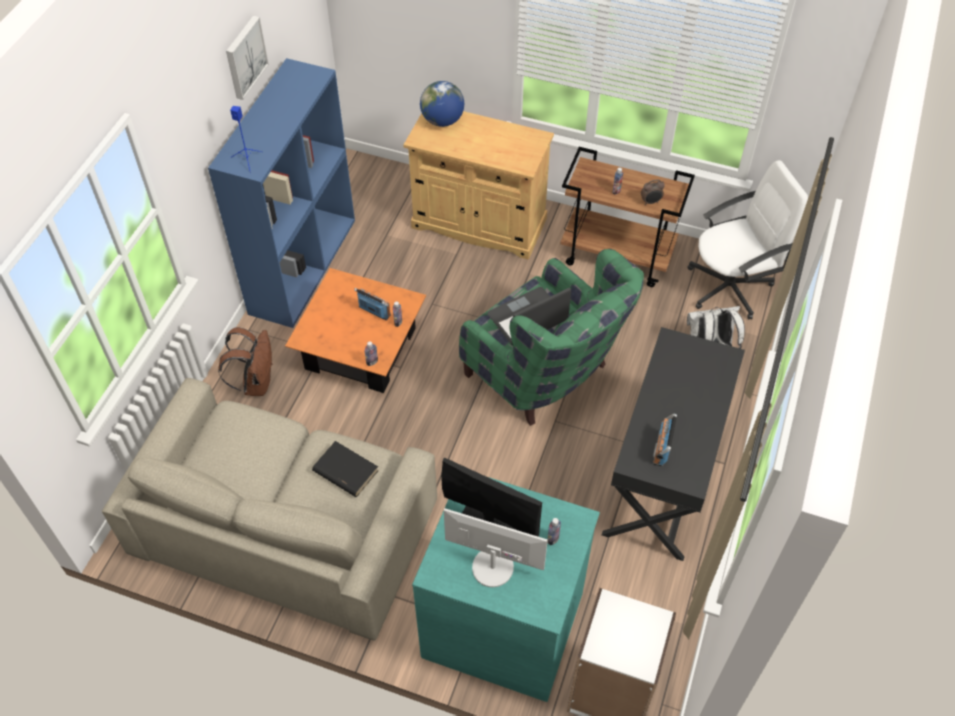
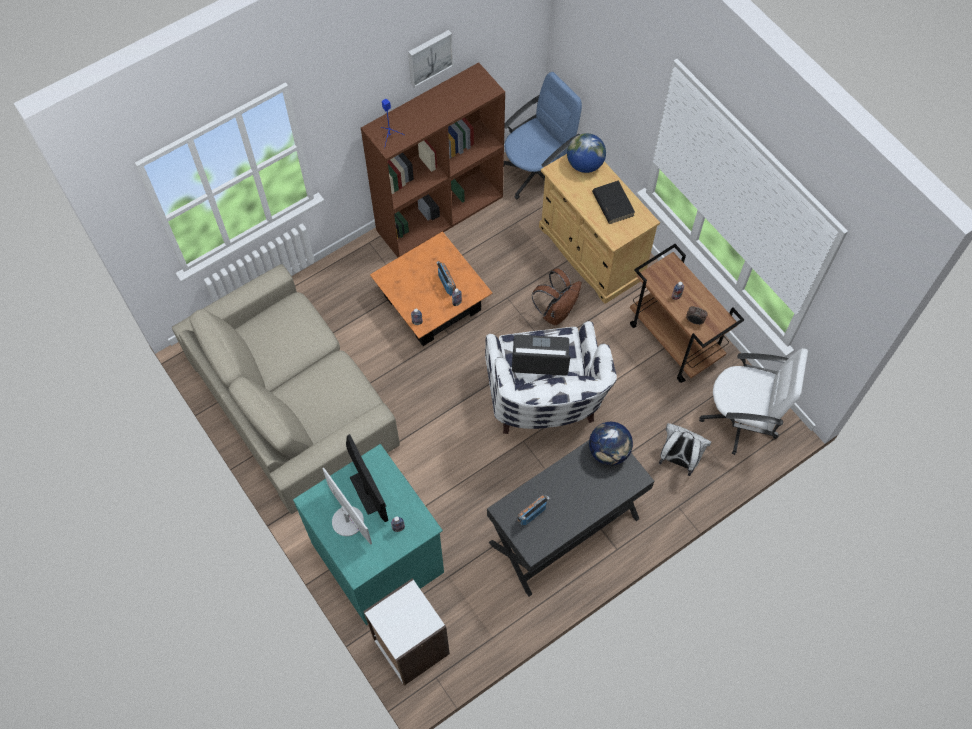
camera: 35 degrees right, 10 degrees up
blue bookcase [208,58,355,328] -> brown bookcase [361,62,505,257]
brown backpack [218,327,273,396] -> brown backpack moved to [532,268,582,326]
black book [312,441,378,497] -> black book moved to [592,180,635,224]
green armchair [459,249,644,426] -> white armchair [485,321,617,434]
none -> blue office chair [504,72,582,199]
none -> globe [589,422,633,465]

